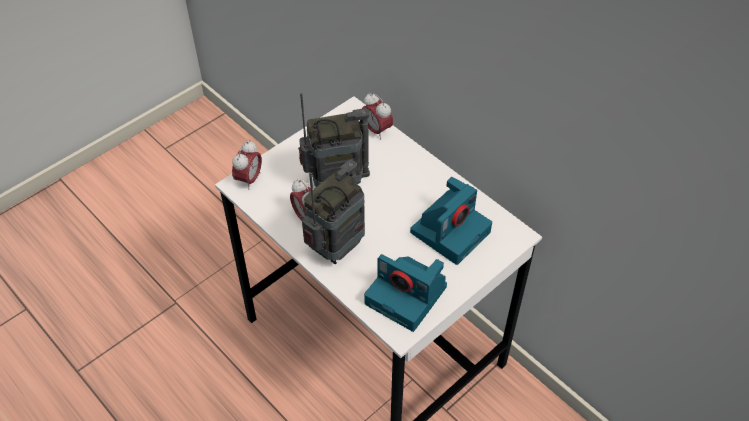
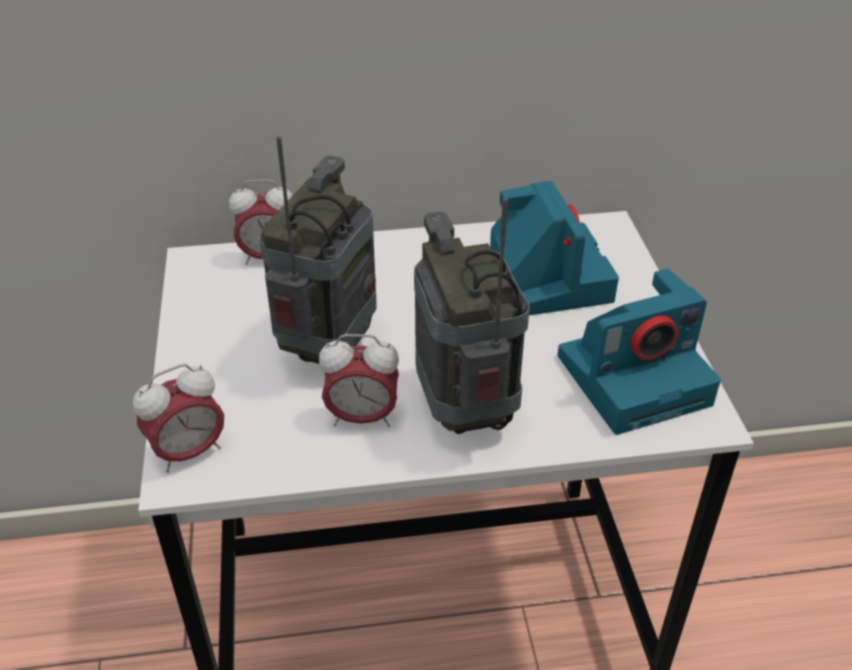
camera: 55 degrees left, 10 degrees down
alarm clock [232,140,262,190] -> alarm clock turned 90 degrees clockwise [133,364,224,473]

